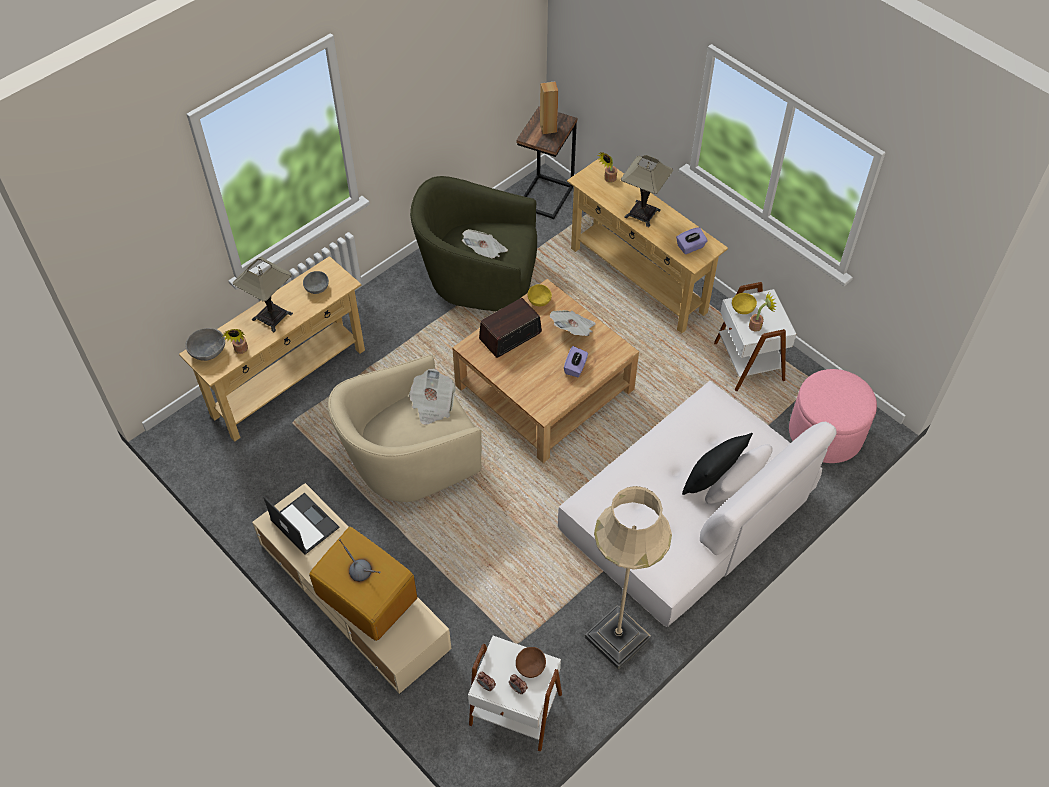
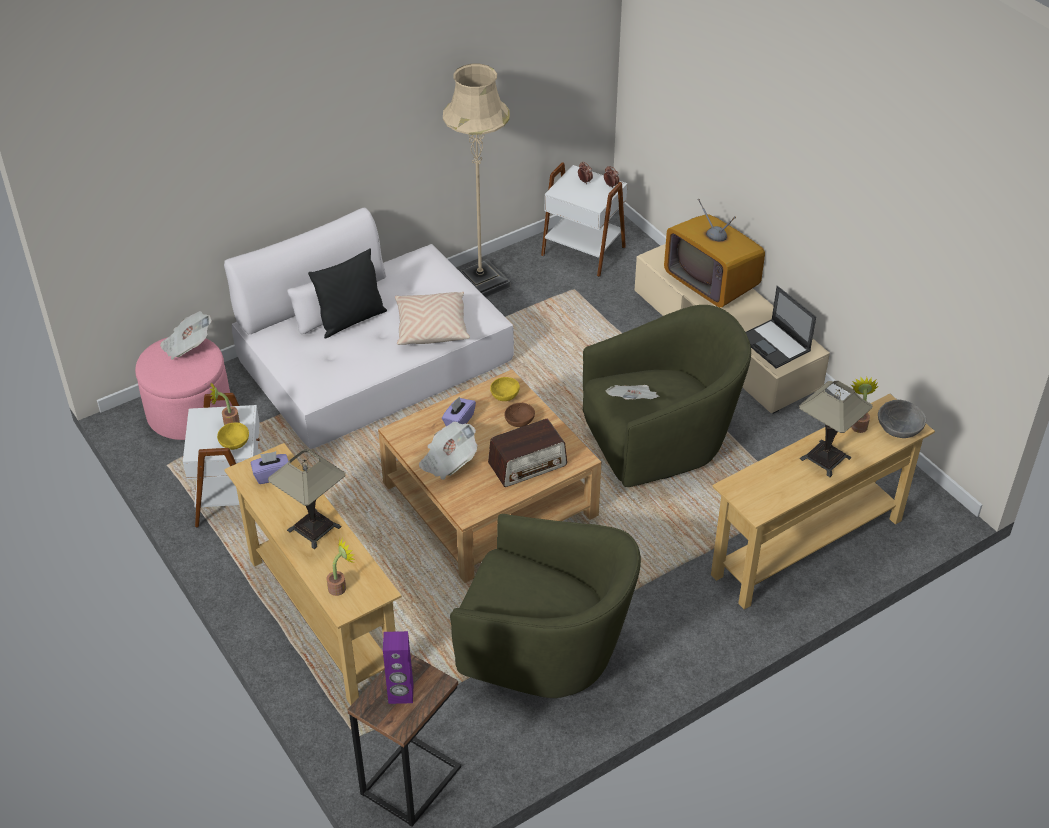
camera: 170 degrees left, 10 degrees down
grey bowl [303,271,329,294] -> none
beige armchair [328,355,482,502] -> green armchair [583,305,751,487]
newspaper [462,229,508,259] -> newspaper moved to [160,311,212,360]
brown bowl [516,647,546,678] -> brown bowl moved to [504,403,535,427]
yellow bowl [528,284,552,306] -> yellow bowl moved to [490,377,520,401]
brown speaker [540,81,558,134] -> purple speaker [383,631,413,704]
none -> beige pillow [395,292,470,345]

